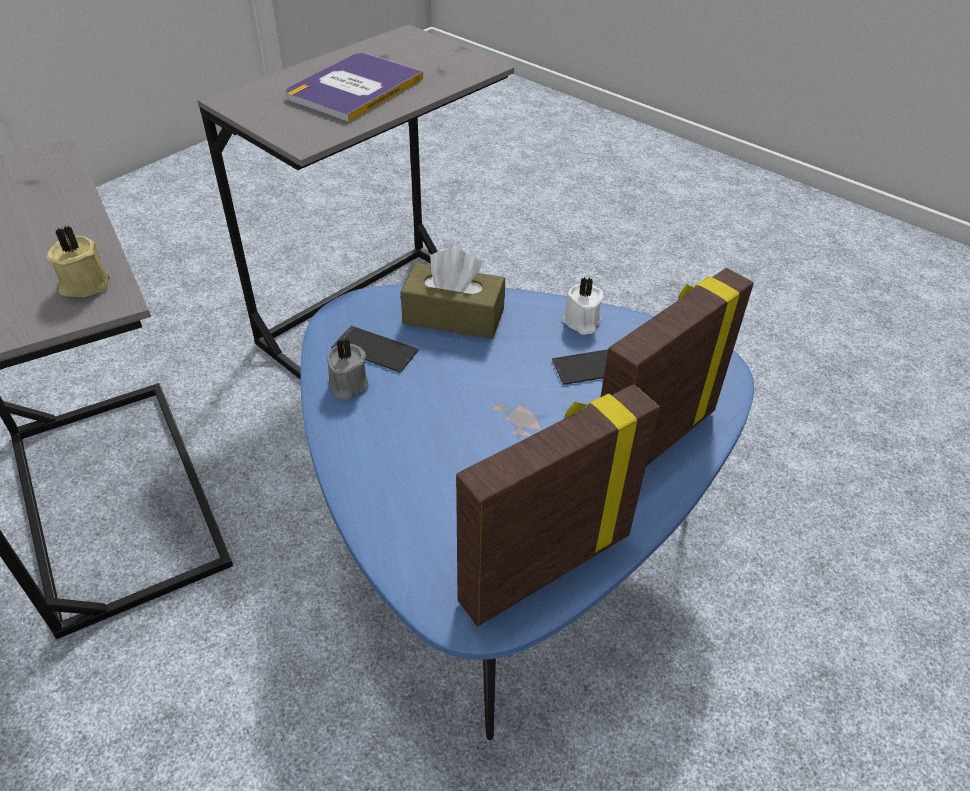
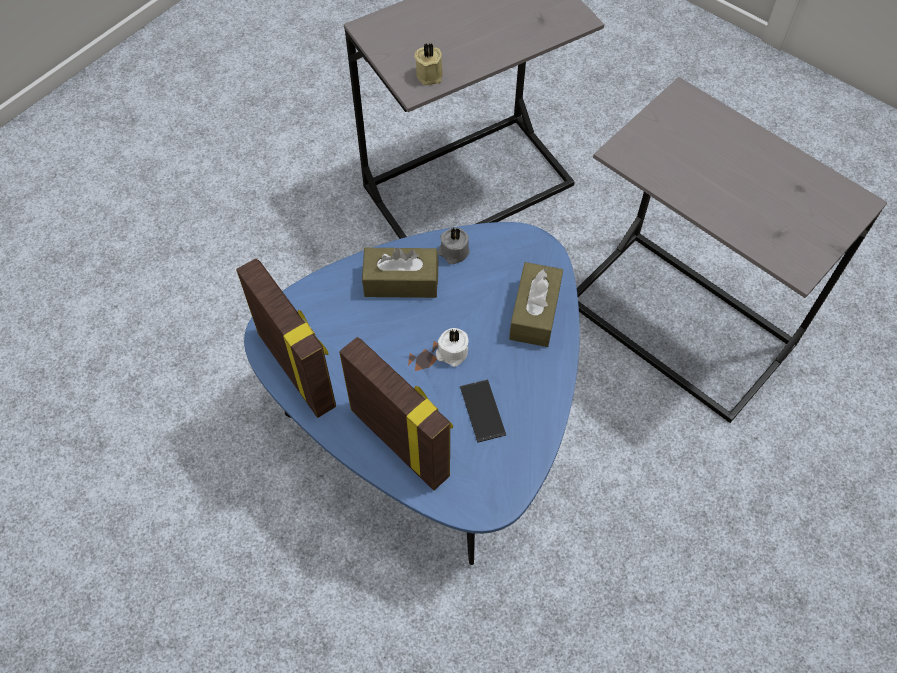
camera: 90 degrees right, 15 degrees up
book [286,53,423,122] -> none
phone [331,326,419,373] -> none
white candle [562,277,604,335] -> white candle moved to [436,328,468,367]
none -> brown tissue box [362,248,438,298]

